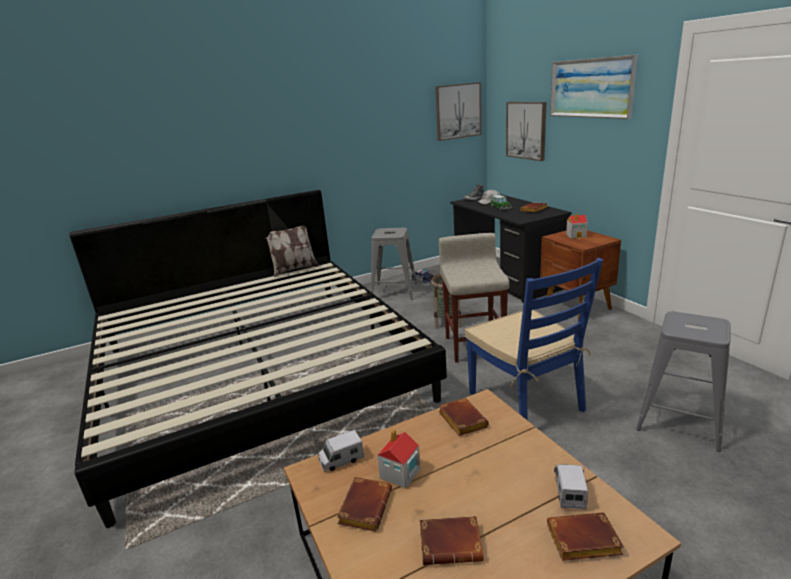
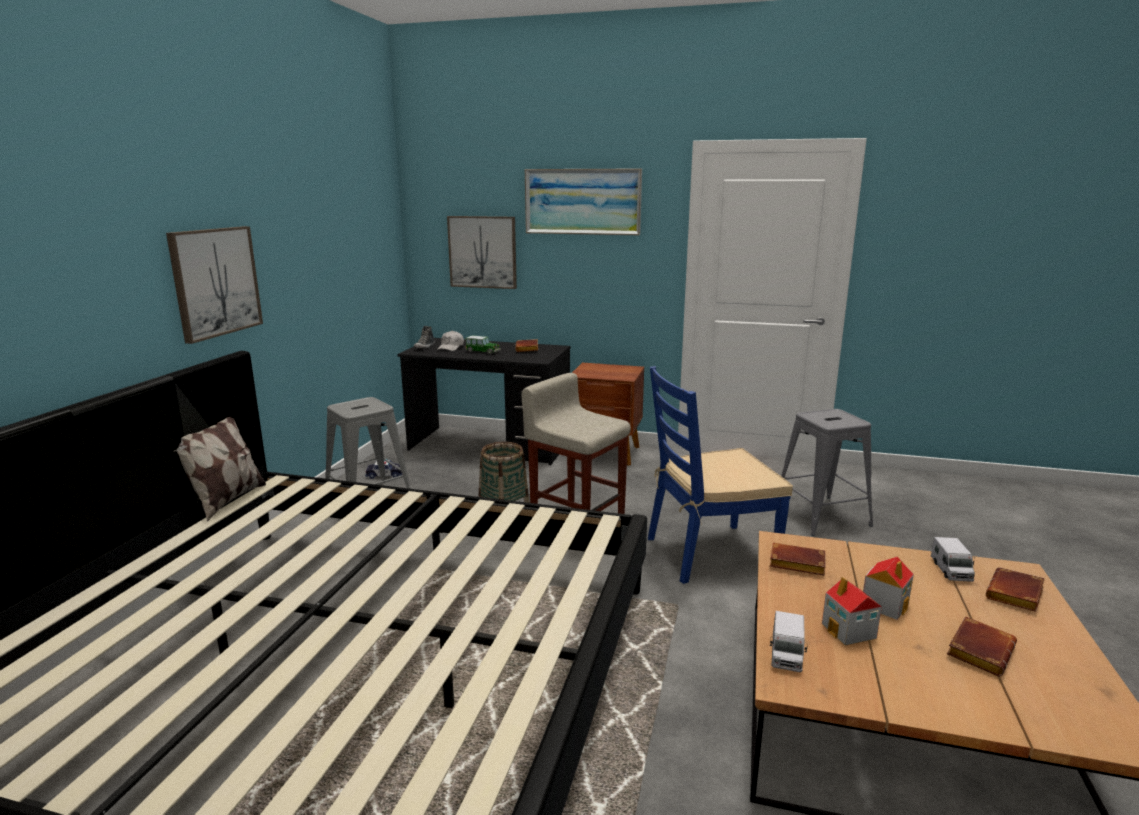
camera: 50 degrees left, 5 degrees down
brown book [337,477,392,531] -> none
picture [435,82,481,141] -> picture moved to [166,226,263,344]
blue chair [465,258,603,420] -> blue chair turned 150 degrees clockwise [648,366,793,584]
toy truck [554,464,588,509] -> toy truck turned 135 degrees counterclockwise [931,537,975,582]
toy house [566,213,588,239] -> toy house moved to [863,556,914,620]

